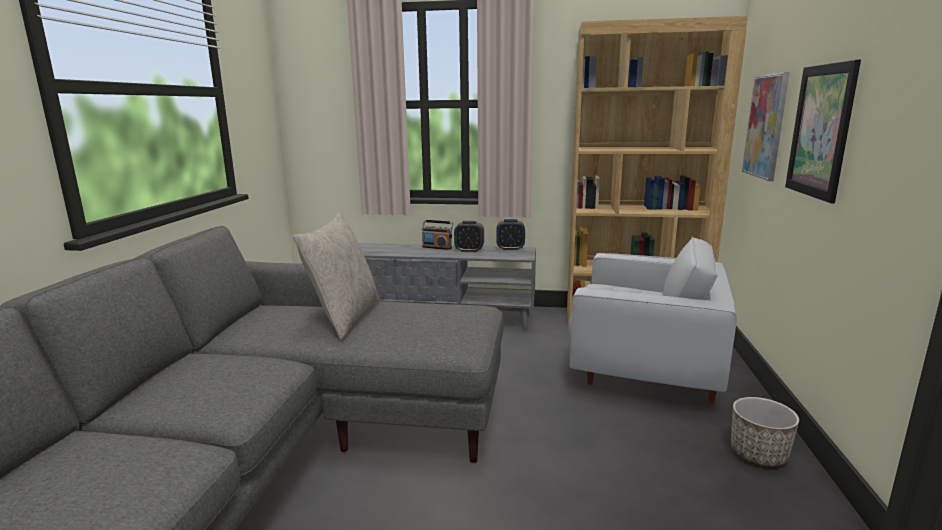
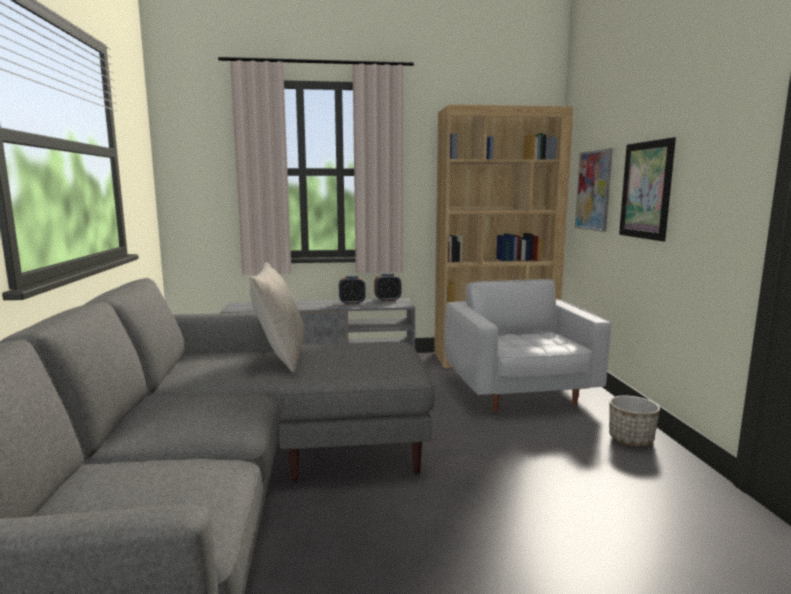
camera: 15 degrees left, 5 degrees down
radio [422,220,453,250] -> none
white armchair [569,237,737,405] -> white armchair turned 105 degrees counterclockwise [445,279,611,412]

